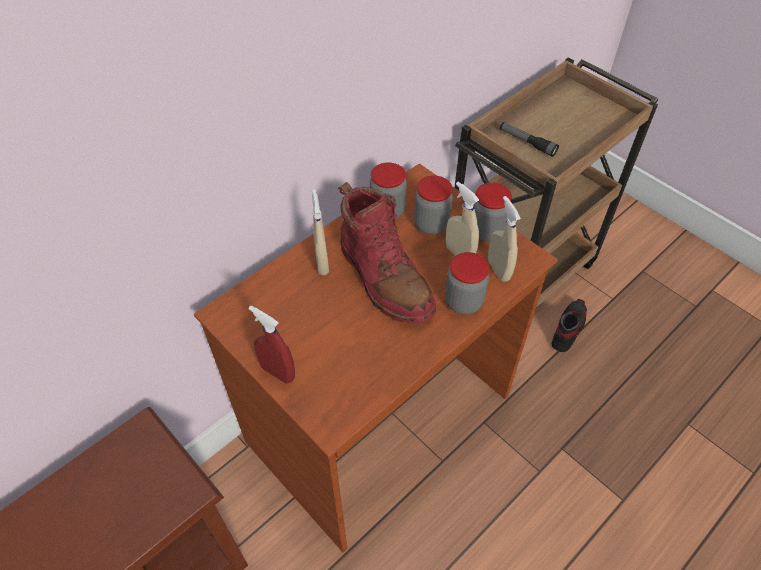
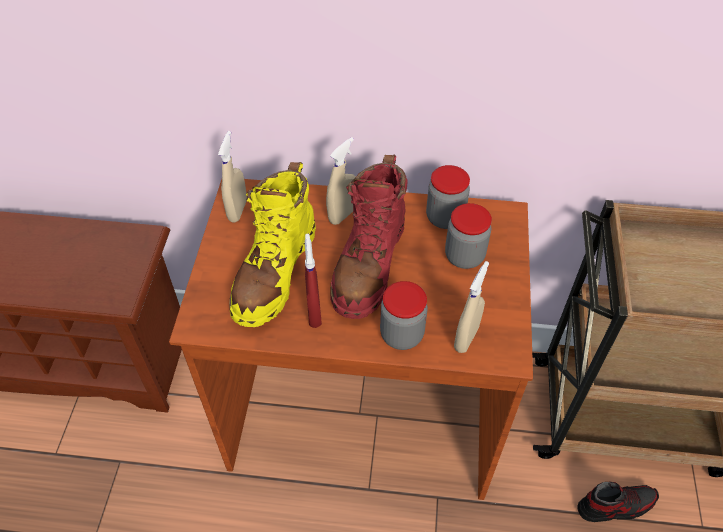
camera: 50 degrees right, 0 degrees up
red spray bottle [249,306,295,383] -> red spray bottle moved to [305,234,322,328]
beige spray bottle [446,182,479,256] -> beige spray bottle moved to [218,131,247,222]
jar [473,183,512,242] -> none
flashlight [500,122,559,157] -> none
none -> yellow boot [229,162,316,327]

